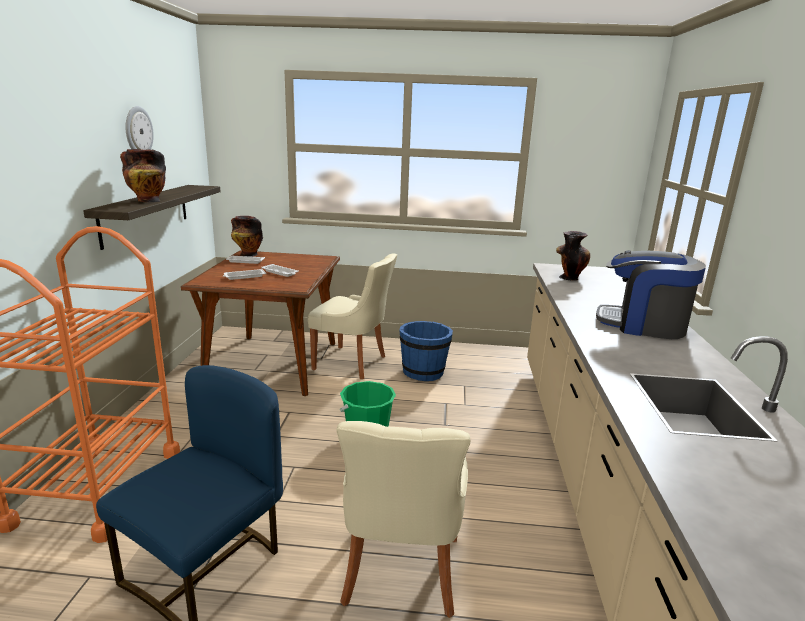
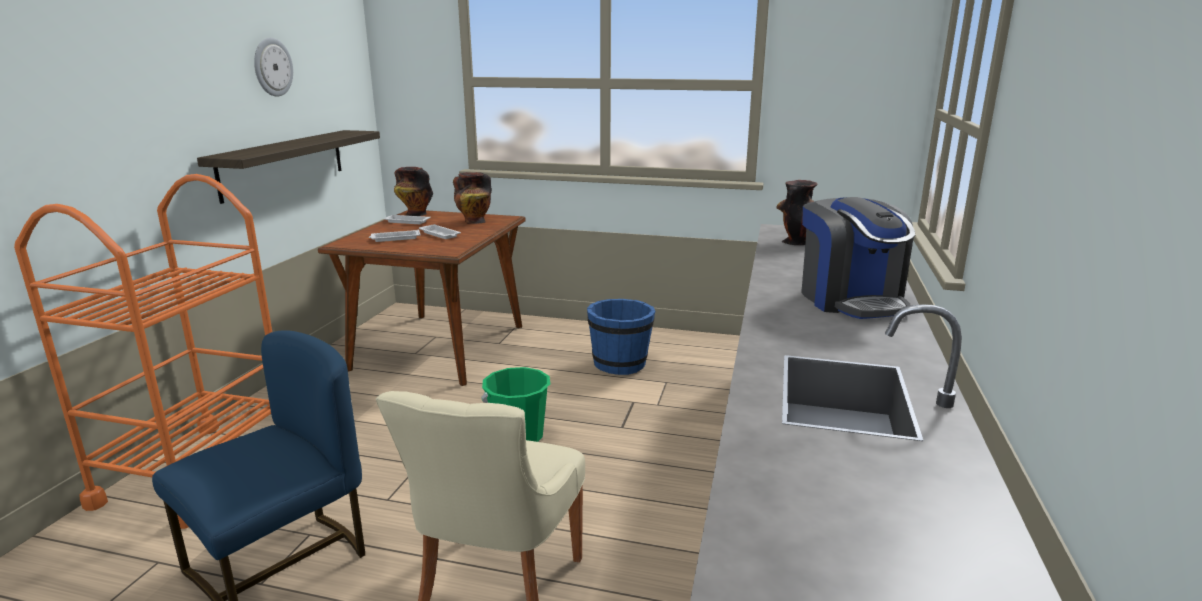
camera: 10 degrees right, 0 degrees up
vase [120,149,166,202] -> vase moved to [453,172,492,224]
beige chair [308,254,397,379] -> none
coffee machine [596,250,706,339] -> coffee machine turned 135 degrees counterclockwise [801,197,915,319]

